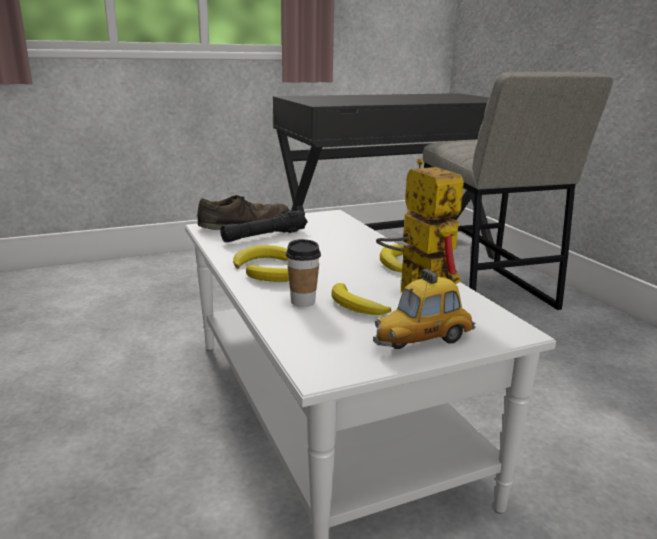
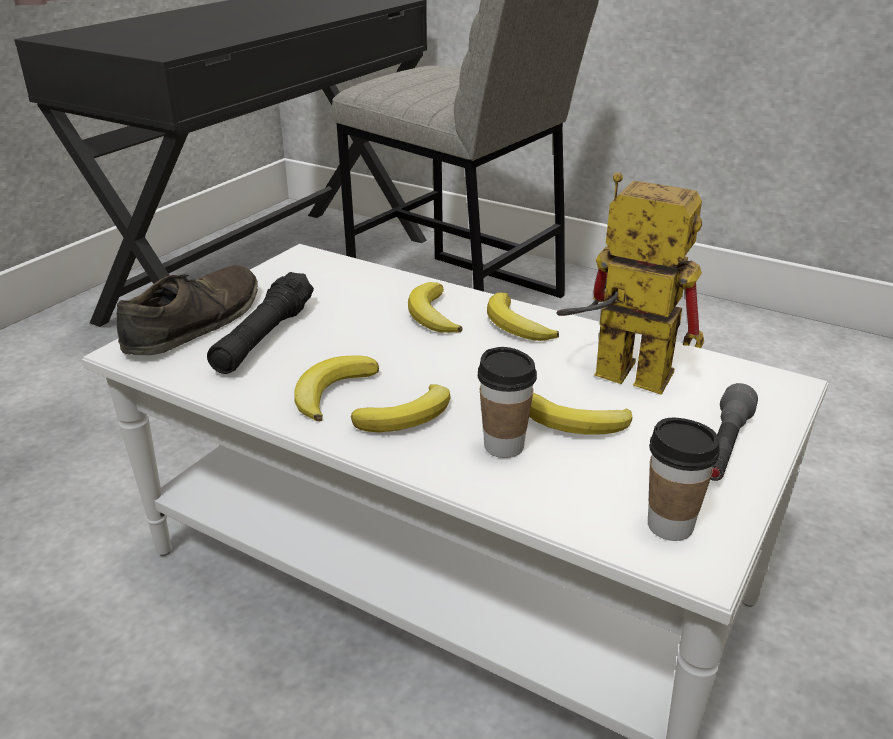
camera: 35 degrees left, 10 degrees up
toy car [373,269,475,349] -> grey flashlight [710,383,758,481]
none -> banana [408,282,463,333]
none -> cup [648,418,720,541]

